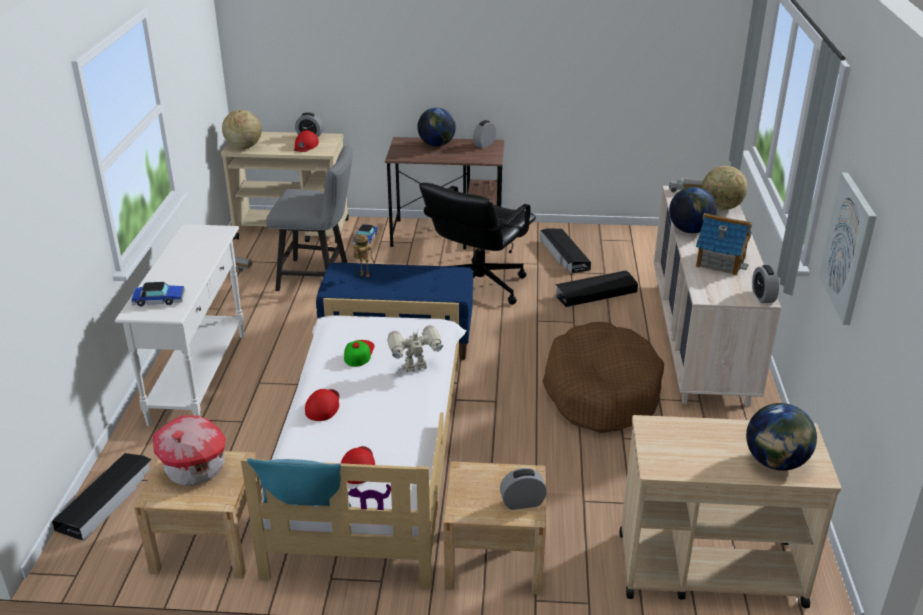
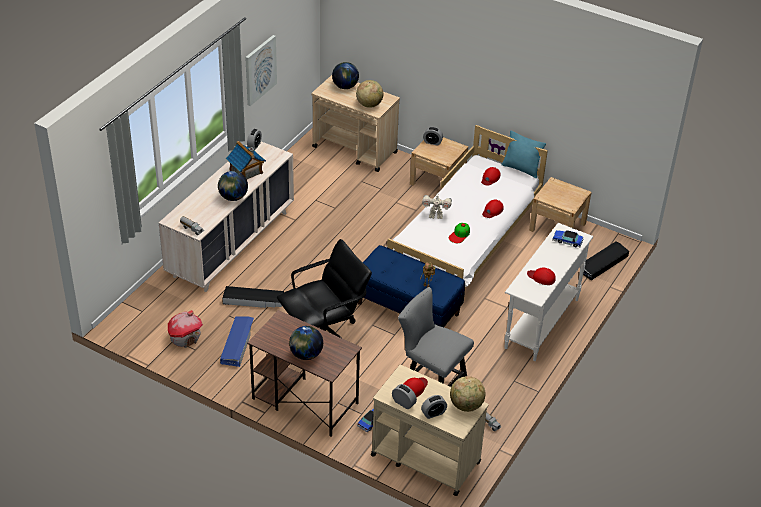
camera: 155 degrees left, 10 degrees up
toy house [153,415,226,486] -> toy house moved to [168,310,203,348]
alarm clock [473,120,496,148] -> alarm clock moved to [421,395,447,419]
black storage box [540,228,591,273] -> blue storage box [220,316,254,367]
brown dog bed [543,322,664,433] -> none
globe [702,166,748,210] -> globe moved to [356,80,383,108]
none -> red cap [527,267,556,285]

